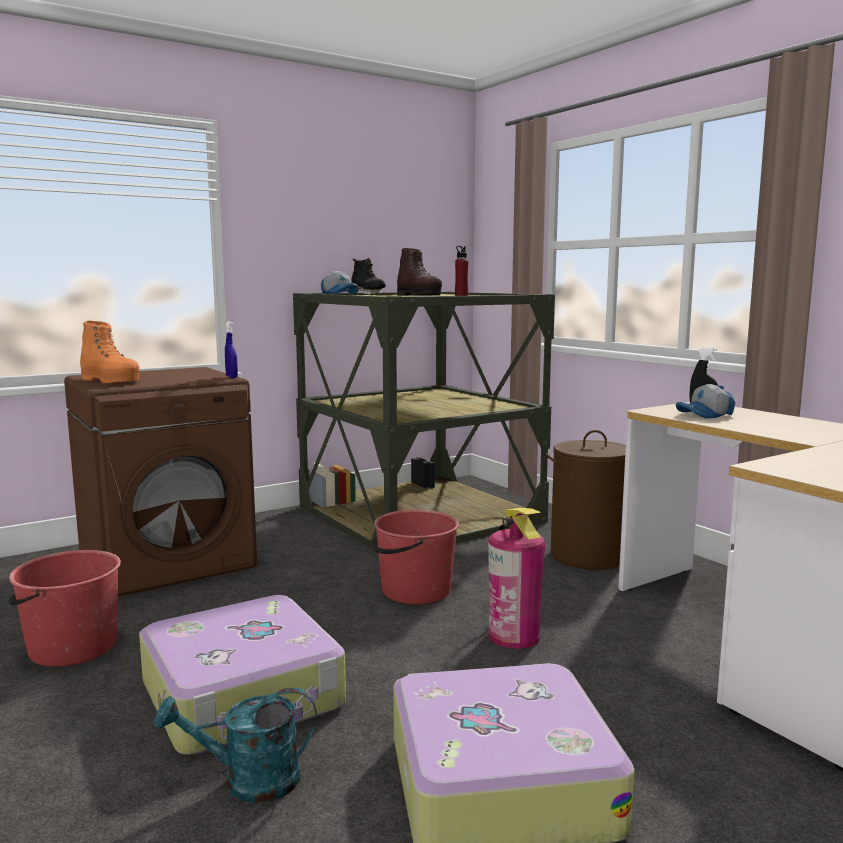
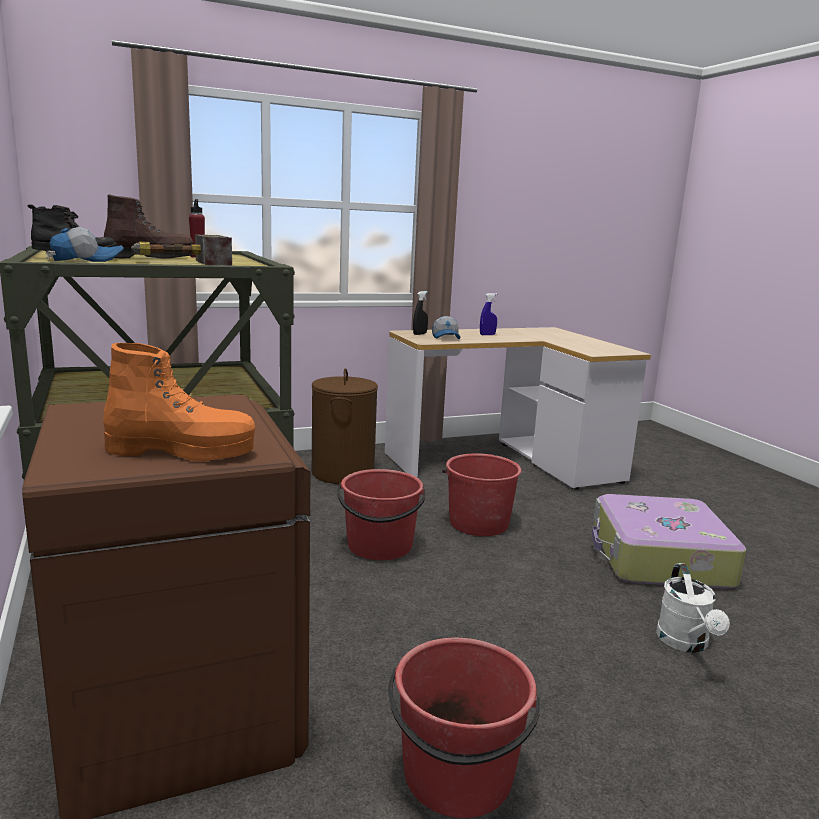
camera: 80 degrees left, 5 degrees up
orange boot [80,321,140,383] -> orange boot turned 45 degrees clockwise [103,343,255,461]
suitcase [139,595,346,755] -> none
turquoise watering can [154,687,317,803] -> white watering can [656,563,730,653]
blue spray bottle [225,321,238,378] -> blue spray bottle moved to [480,293,497,335]
fire extinguisher [488,508,545,649] -> red bucket [442,454,522,536]
none -> hammer [131,234,232,265]

